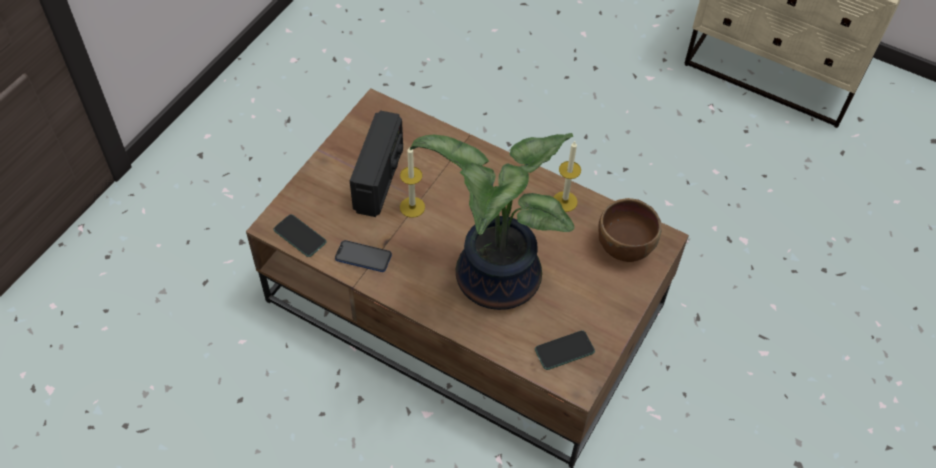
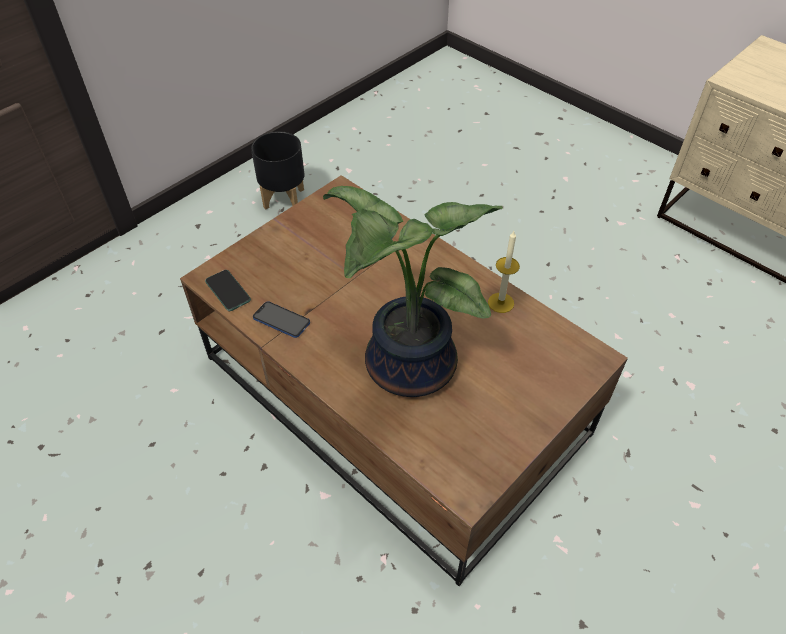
camera: 15 degrees right, 5 degrees down
radio [350,110,403,217] -> none
candle [400,147,425,218] -> none
phone [535,331,595,370] -> none
brown bowl [598,198,661,262] -> none
none -> black planter [251,131,305,209]

